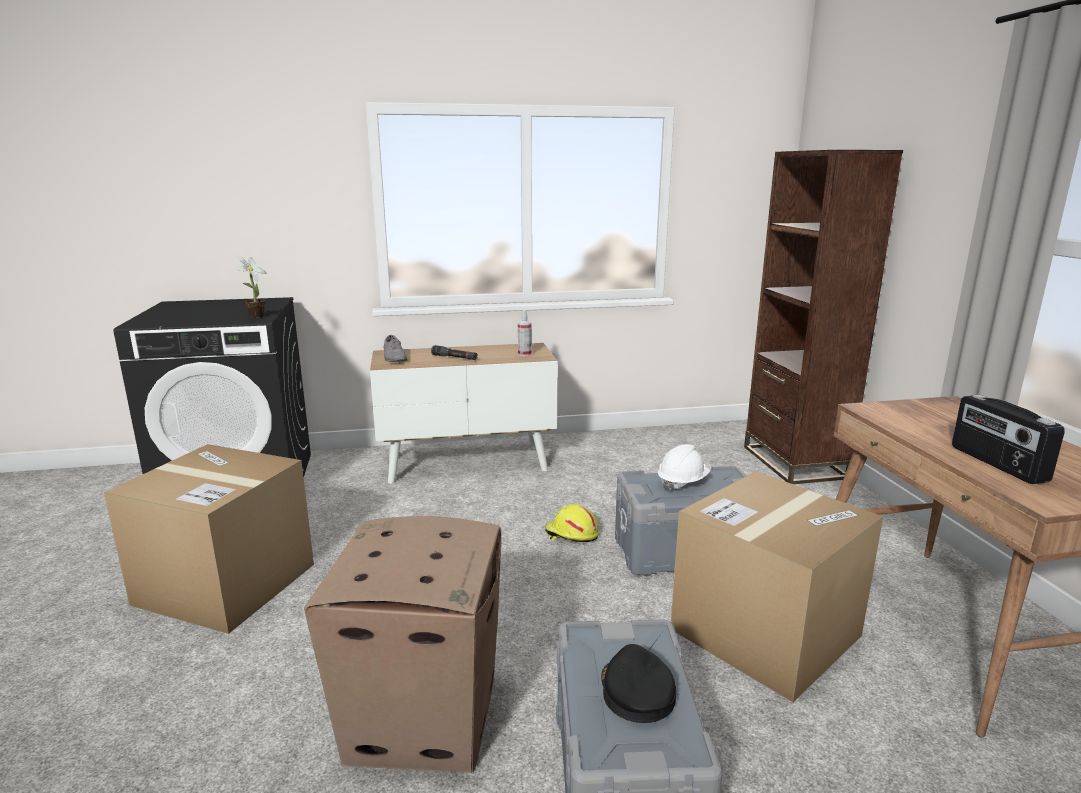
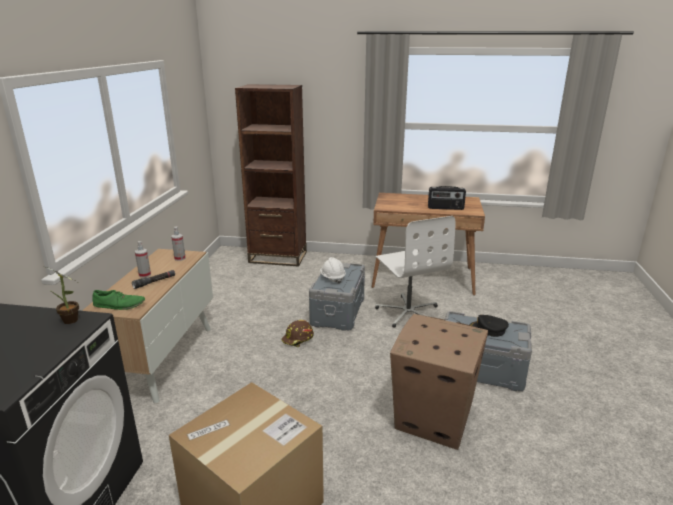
camera: 70 degrees left, 5 degrees up
grey shoe [384,335,407,362] -> green shoe [92,290,145,310]
yellow hard hat [545,504,599,542] -> brown hard hat [281,320,314,347]
cardboard box [671,471,883,702] -> white office chair [375,216,456,328]
none -> spray bottle [135,241,151,278]

